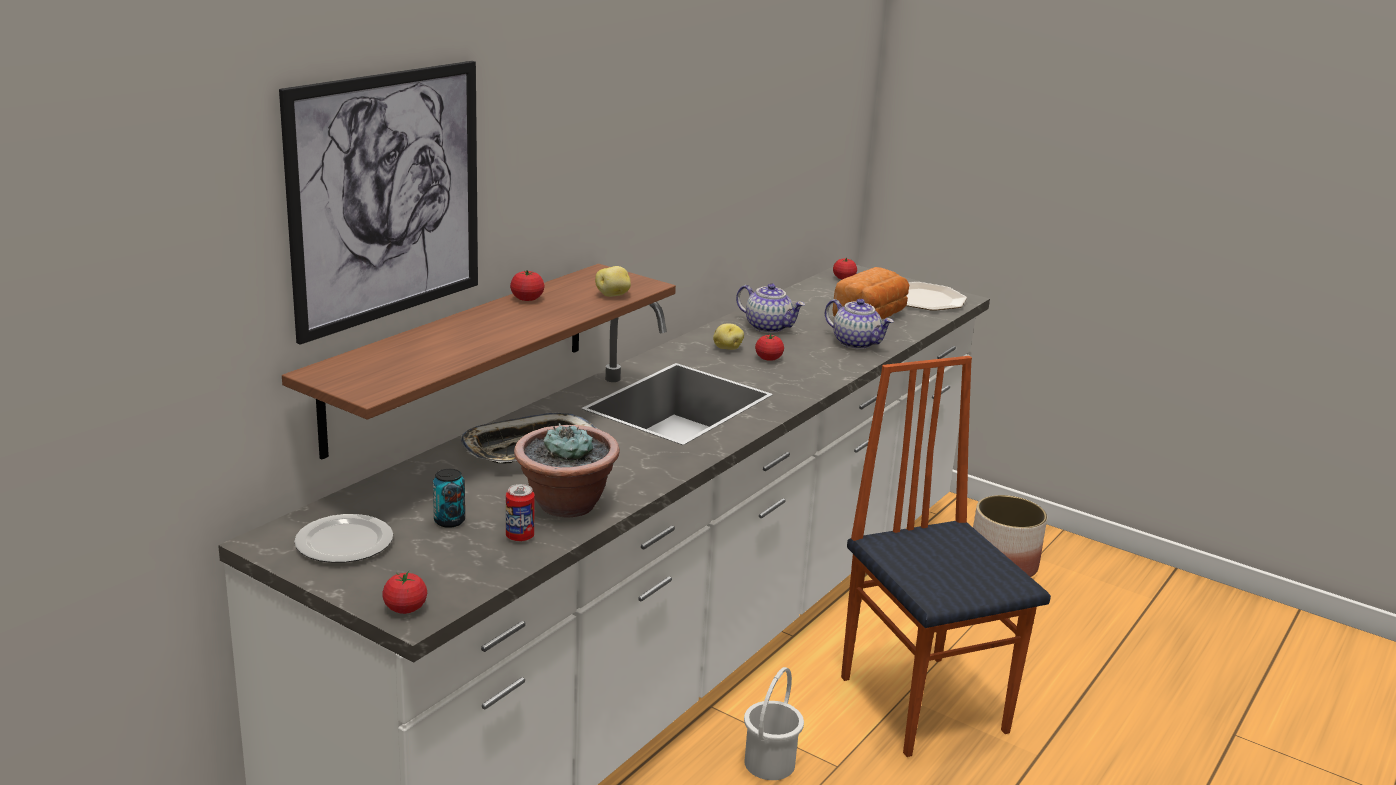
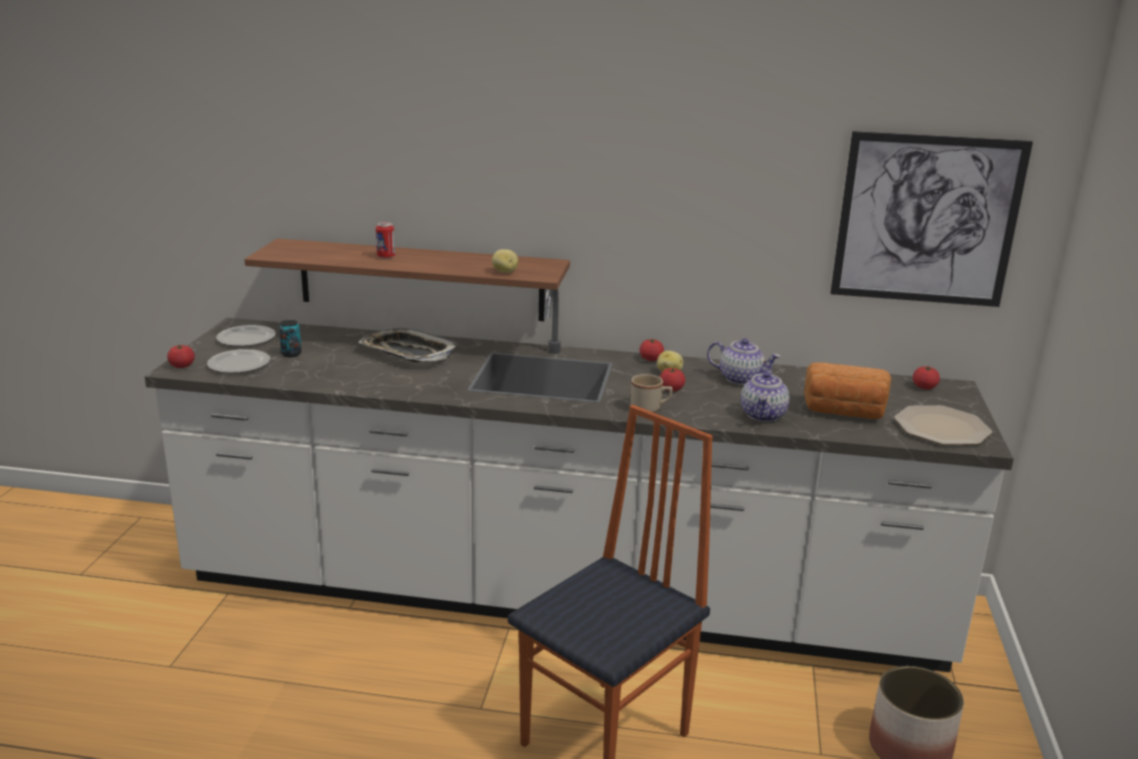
camera: 65 degrees right, 0 degrees up
picture [279,61,478,344] -> picture moved to [830,131,1033,307]
can [506,484,535,542] -> can moved to [376,222,395,259]
tomato [510,270,544,301] -> tomato moved to [639,339,664,361]
potted plant [514,423,620,518] -> none
teapot [736,283,805,333] -> teapot turned 75 degrees counterclockwise [707,338,781,385]
white bucket [744,667,804,780] -> none
none -> plate [207,349,270,373]
none -> beige mug [631,374,673,413]

